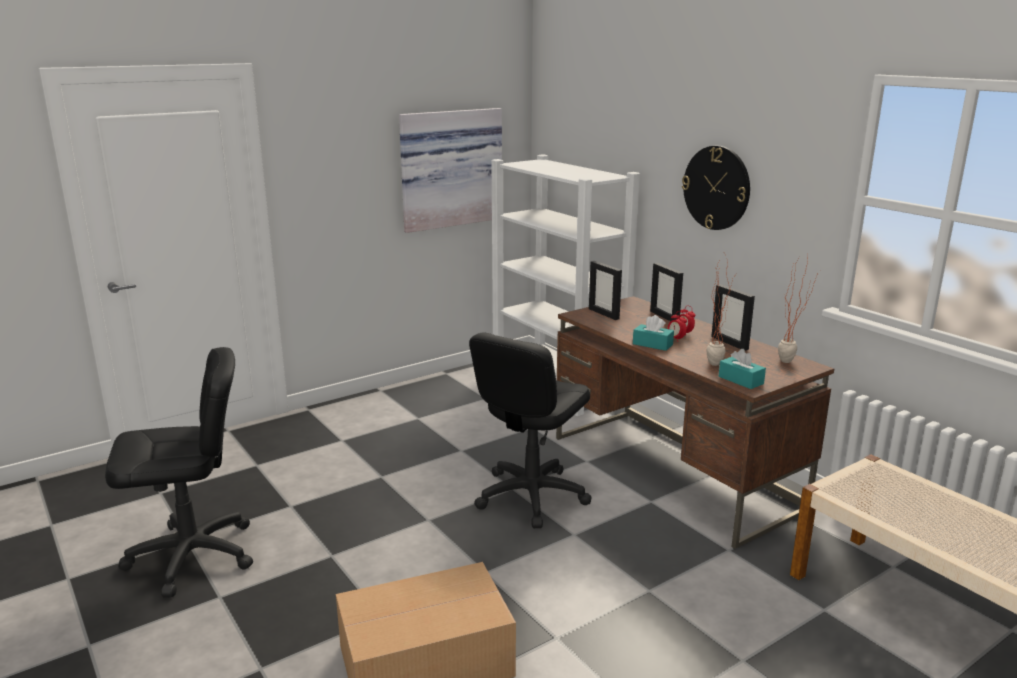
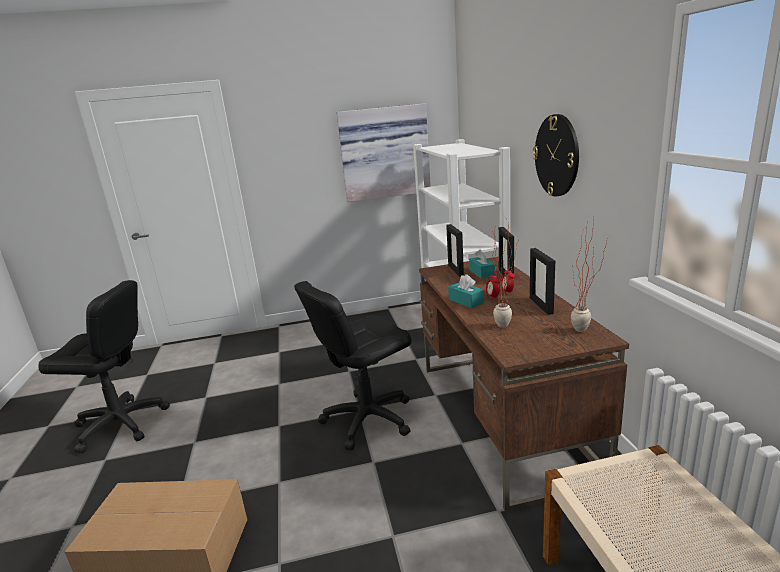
camera: 25 degrees right, 0 degrees up
turquoise tissue box [719,349,766,389] -> turquoise tissue box moved to [469,250,496,279]

